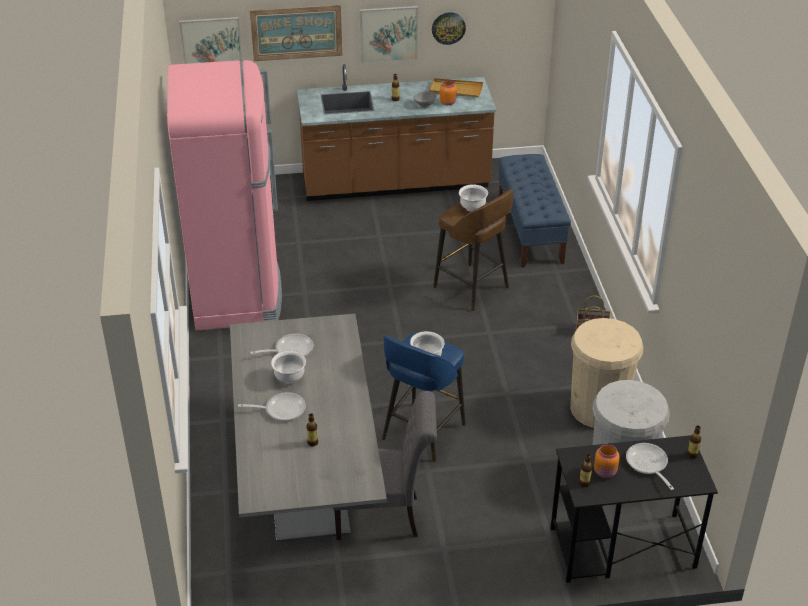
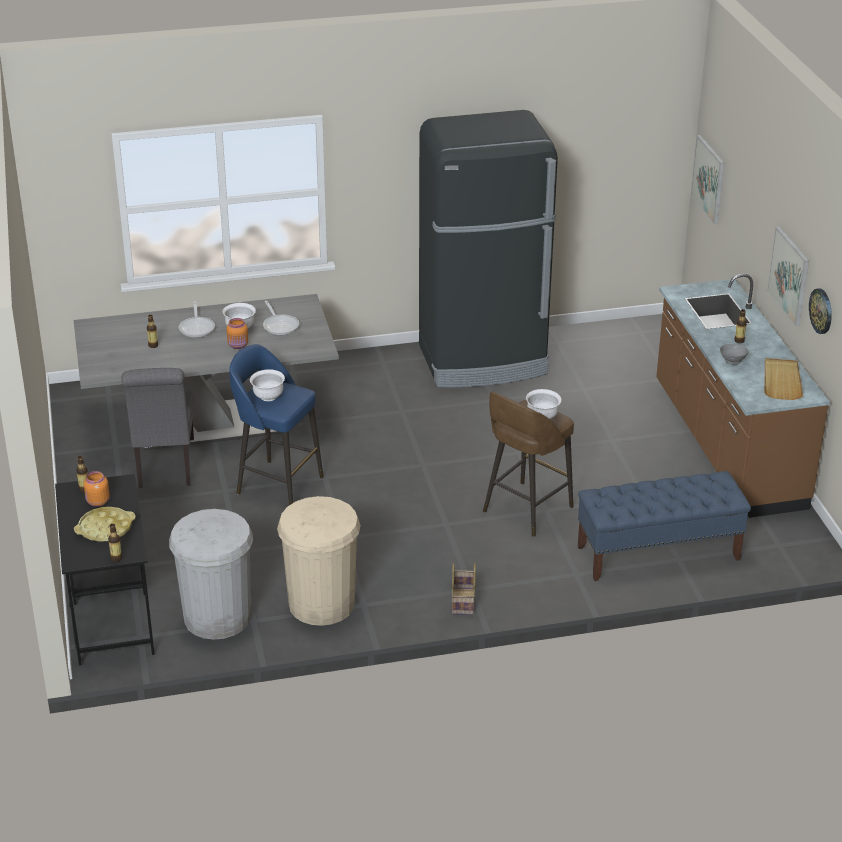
camera: 85 degrees right, 5 degrees down
pink fridge [167,60,282,331] -> black fridge [419,110,558,388]
picture [250,5,342,61] -> none
orange jar [440,80,457,105] -> orange jar moved to [227,318,248,349]
frying pan [626,443,674,490] -> yellow tray [74,507,136,542]

